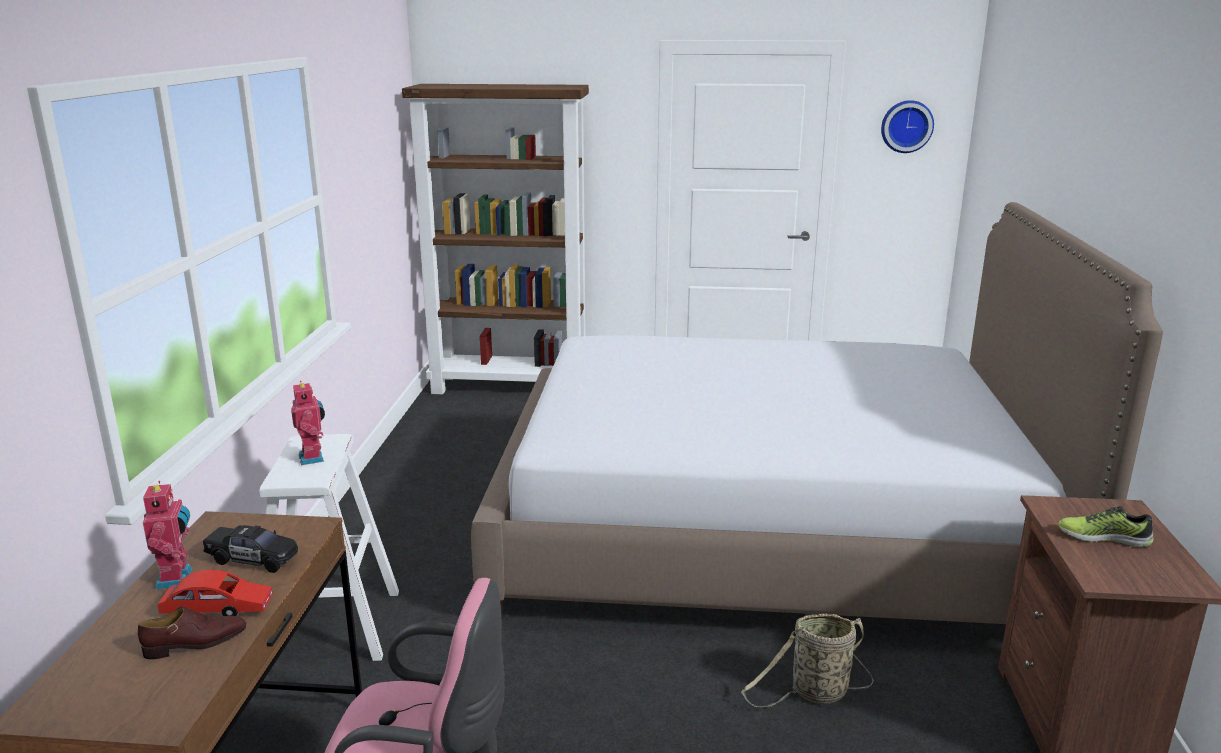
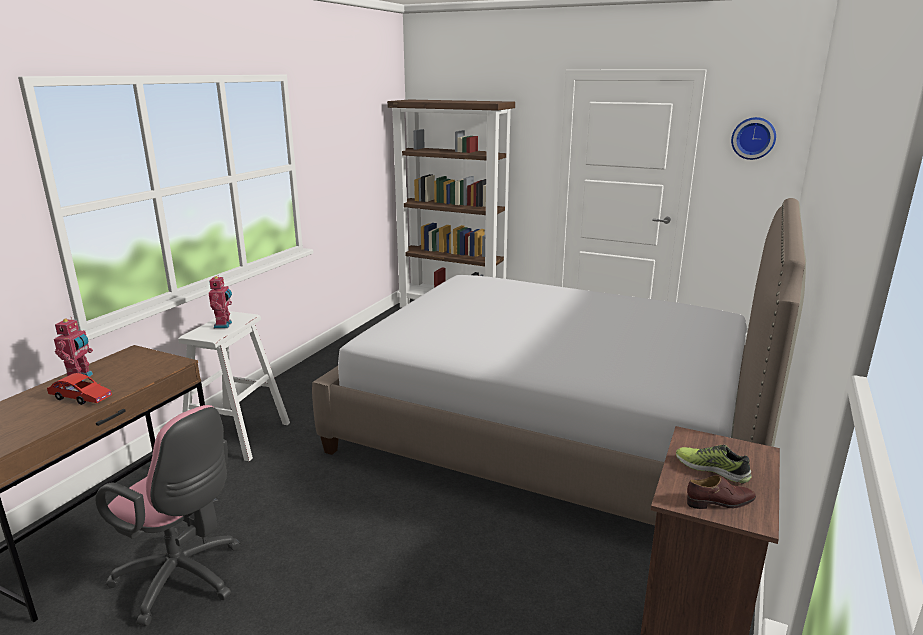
camera: 20 degrees right, 0 degrees up
brown shoe [138,607,247,659] -> brown shoe moved to [687,475,756,509]
black toy car [203,525,298,573] -> none
basket [741,613,874,707] -> none

